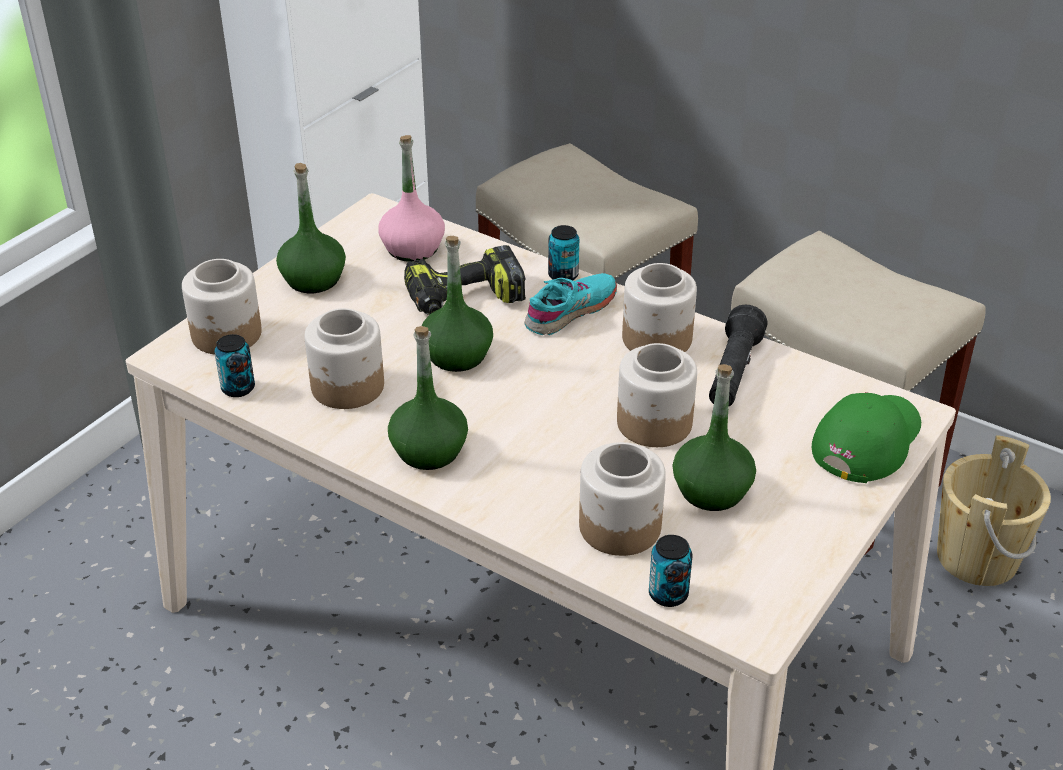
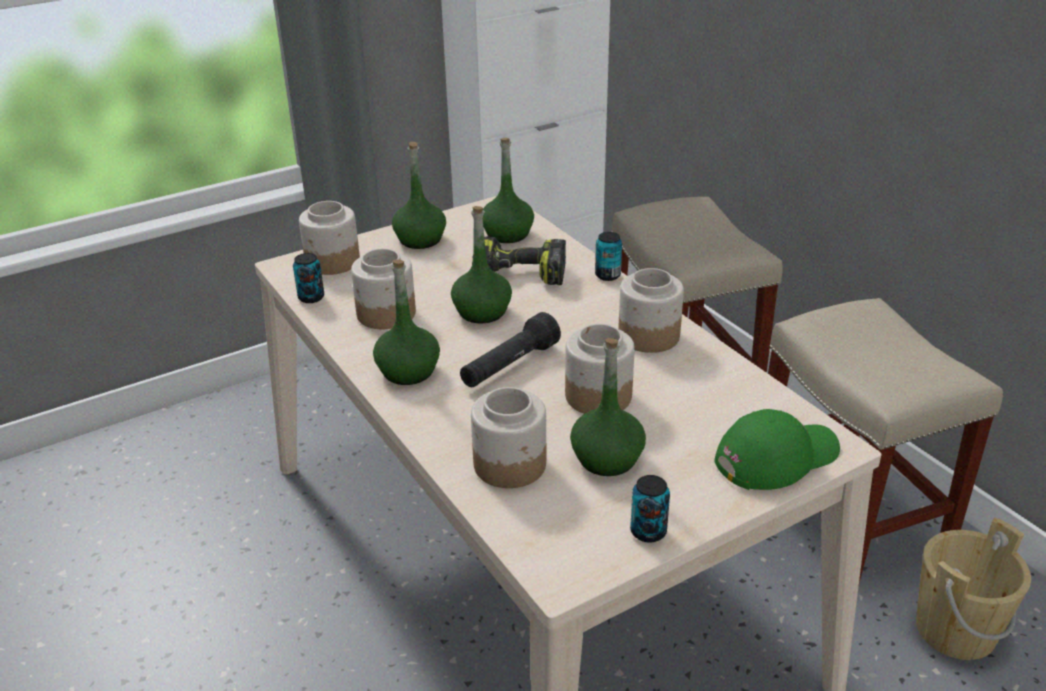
camera: 25 degrees right, 5 degrees down
pink bottle [378,135,445,262] -> green bottle [483,138,534,243]
turquoise shoe [525,273,617,335] -> none
can [649,535,692,607] -> can moved to [630,475,670,543]
black flashlight [709,305,767,406] -> black flashlight moved to [460,312,561,387]

